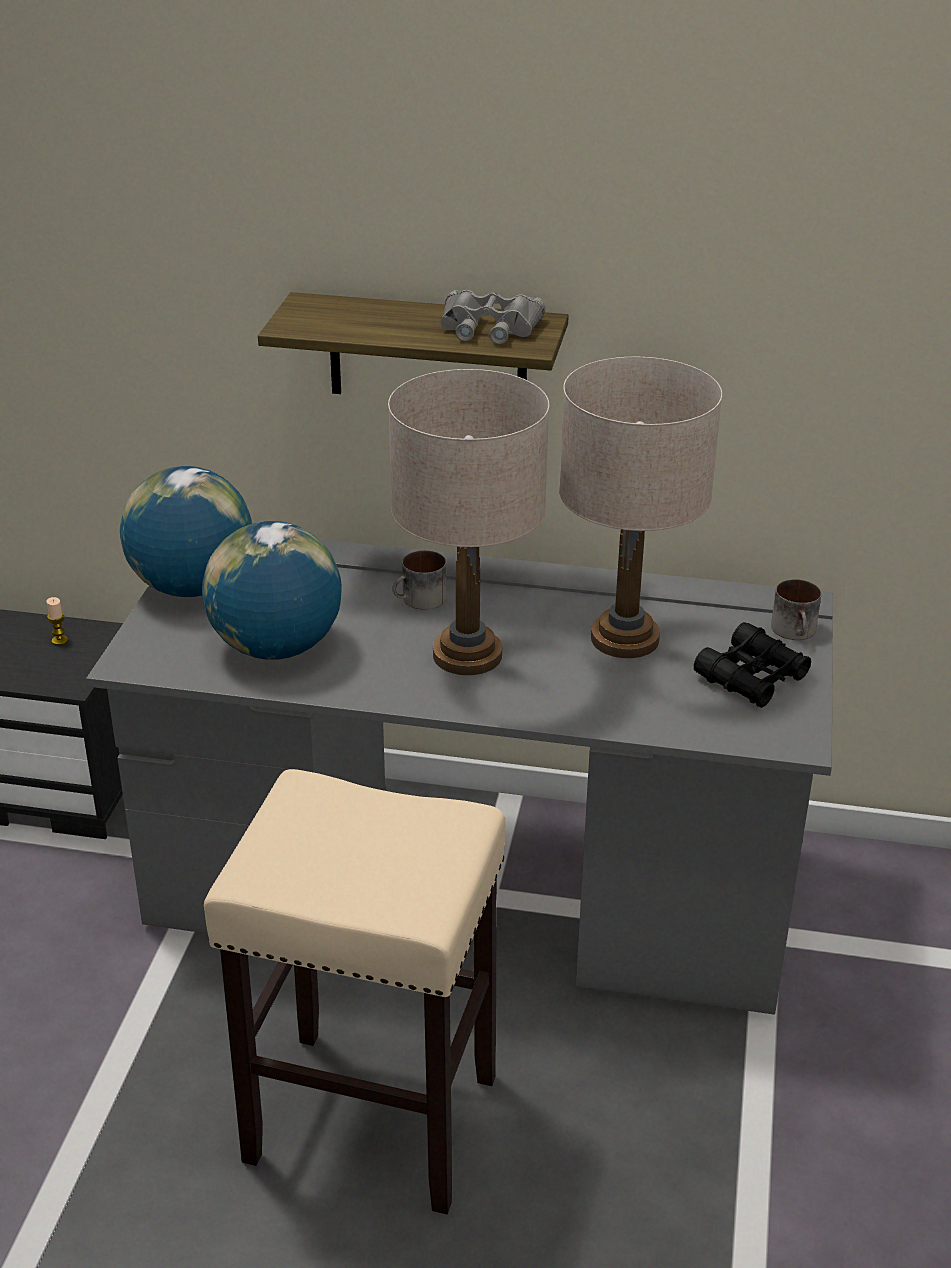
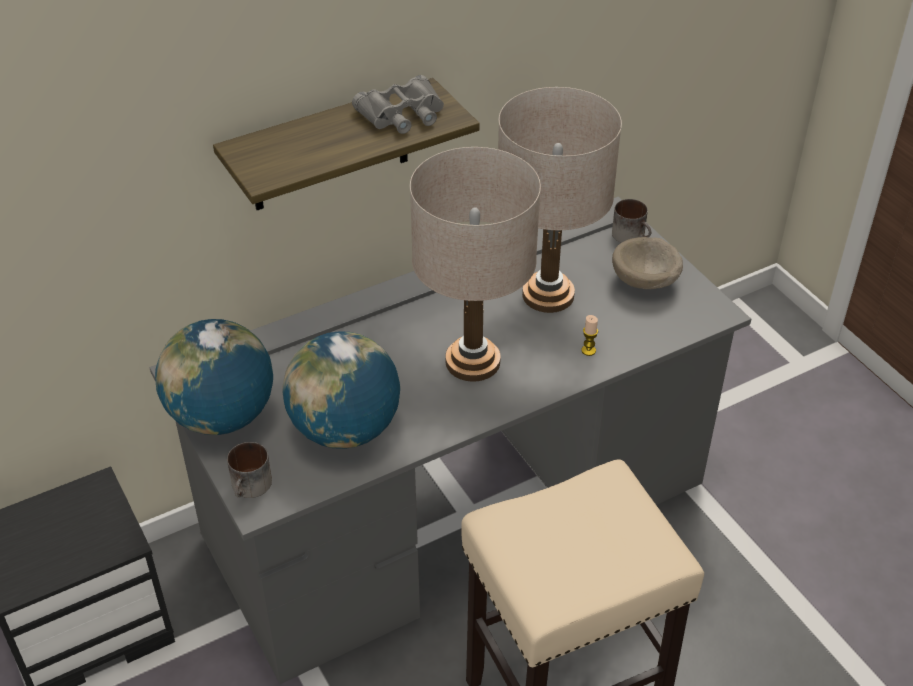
camera: 40 degrees left, 10 degrees up
candle [46,597,68,645] -> candle moved to [581,315,598,356]
mug [392,550,446,610] -> mug moved to [227,442,272,498]
black binoculars [694,622,811,708] -> beige bowl [612,237,683,289]

